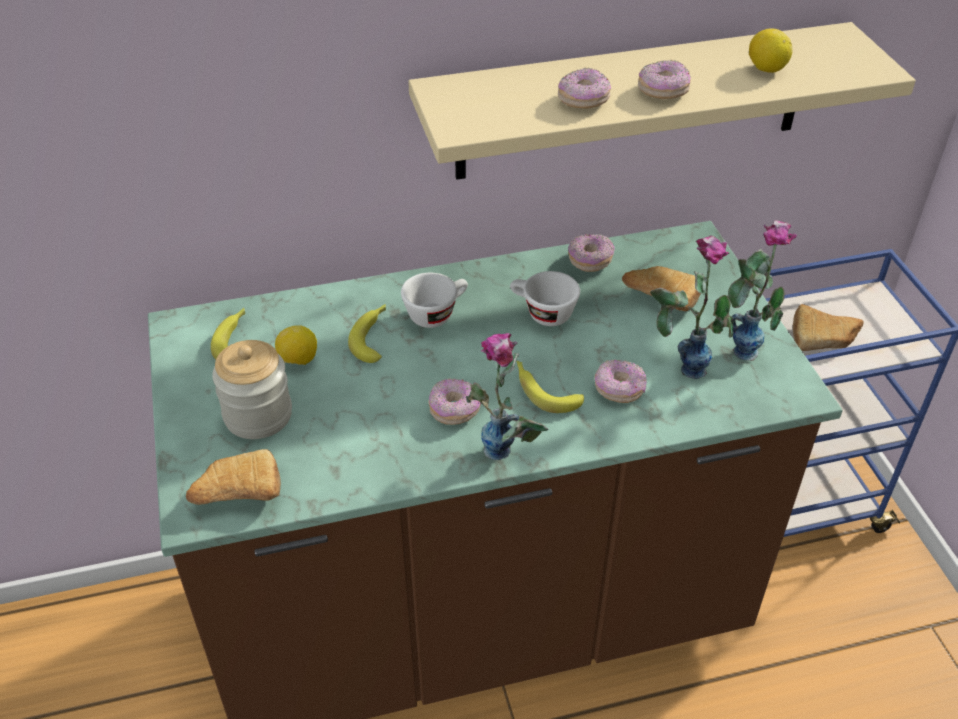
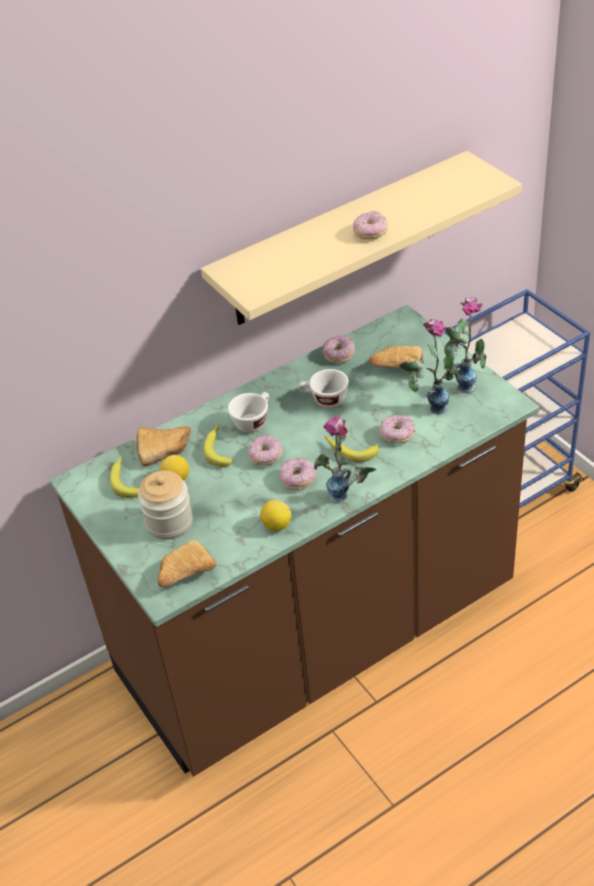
camera: 15 degrees left, 0 degrees up
donut [558,68,611,109] -> donut moved to [248,435,283,466]
lemon [749,28,793,73] -> lemon moved to [260,500,291,531]
bread [793,304,864,351] -> bread moved to [136,427,191,466]

